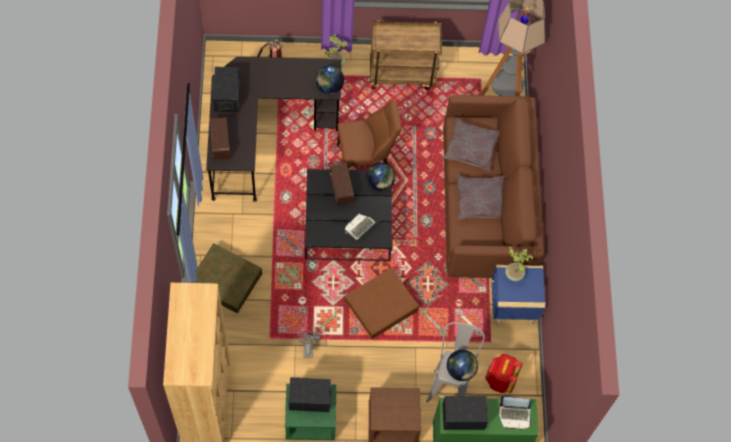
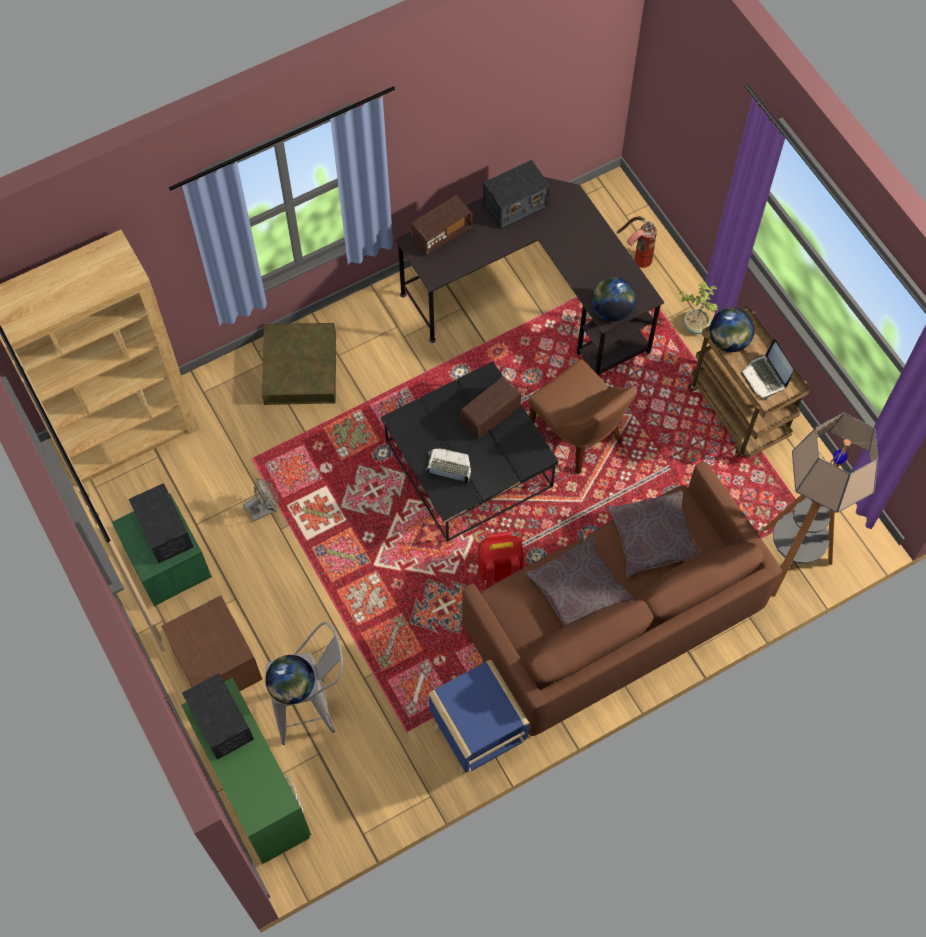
camera: 65 degrees right, 0 degrees up
brown storage box [345,268,419,339] -> none
globe [367,162,395,191] -> globe moved to [710,308,755,352]
red backpack [485,354,522,393] -> red backpack moved to [478,531,524,588]
laptop [499,396,532,430] -> laptop moved to [741,339,793,399]
potted plant [505,247,534,282] -> none

